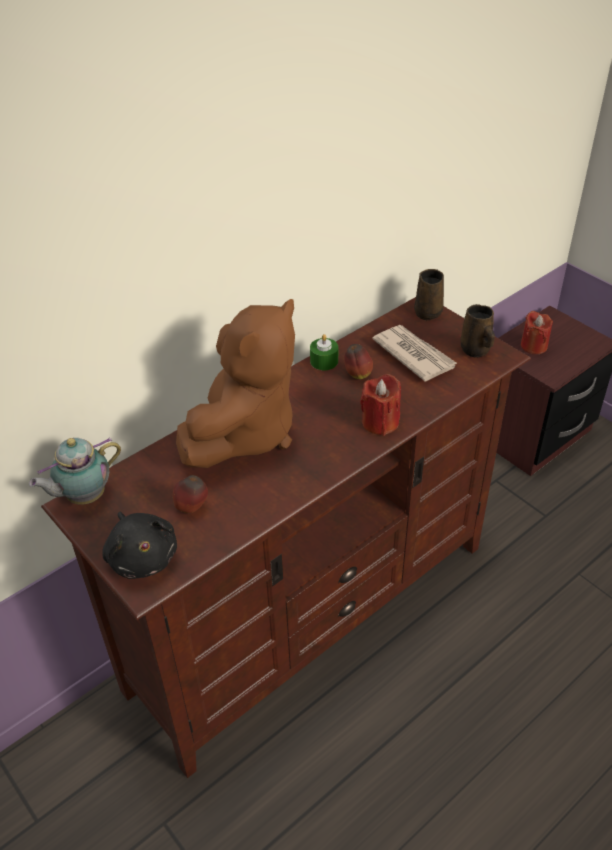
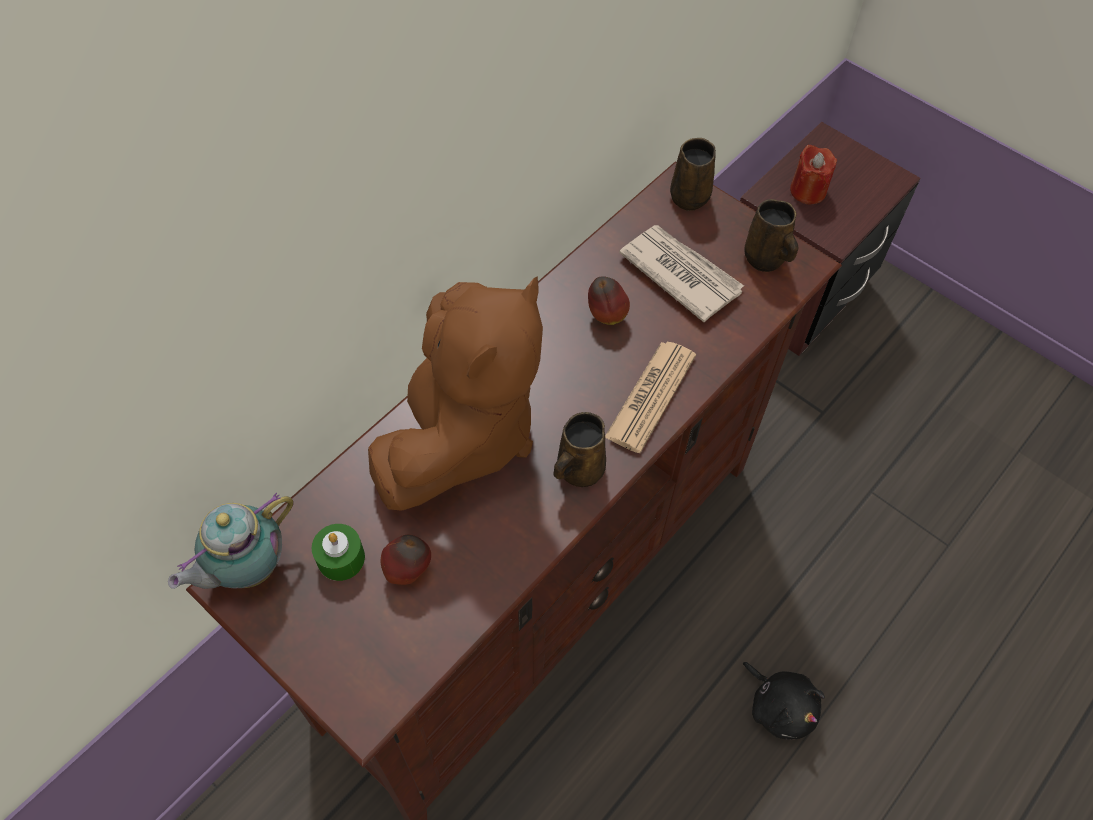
camera: 10 degrees left, 15 degrees up
black plush toy [102,511,177,579] -> black plush toy moved to [742,662,825,740]
green candle [310,334,338,370] -> green candle moved to [312,524,365,581]
red candle [360,374,401,436] -> newspaper [605,342,696,453]
none -> brown mug [554,412,606,487]

